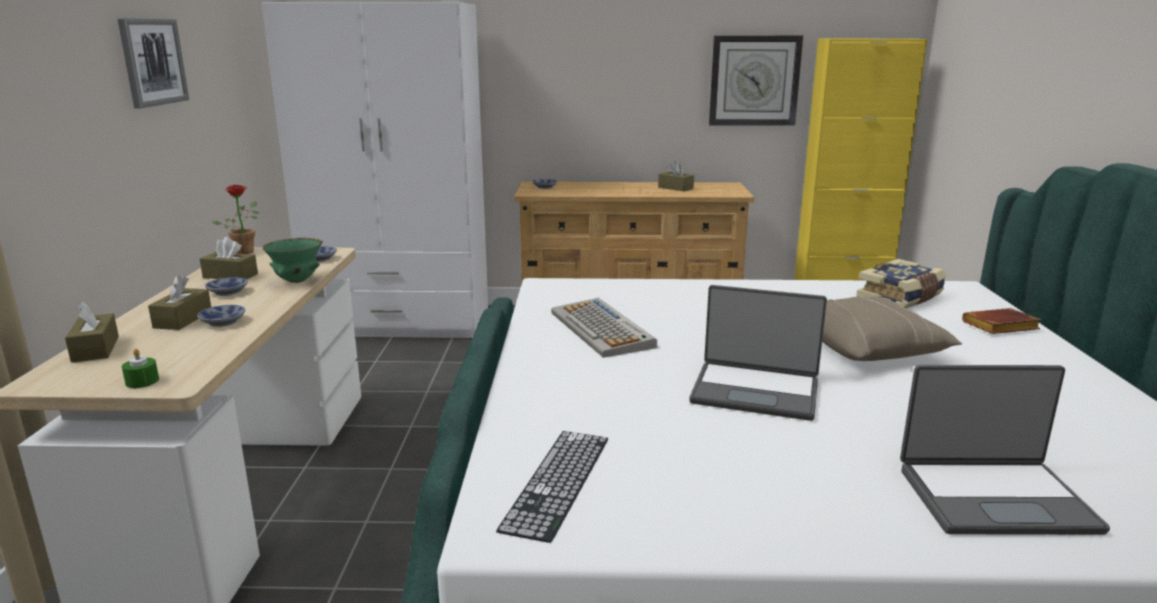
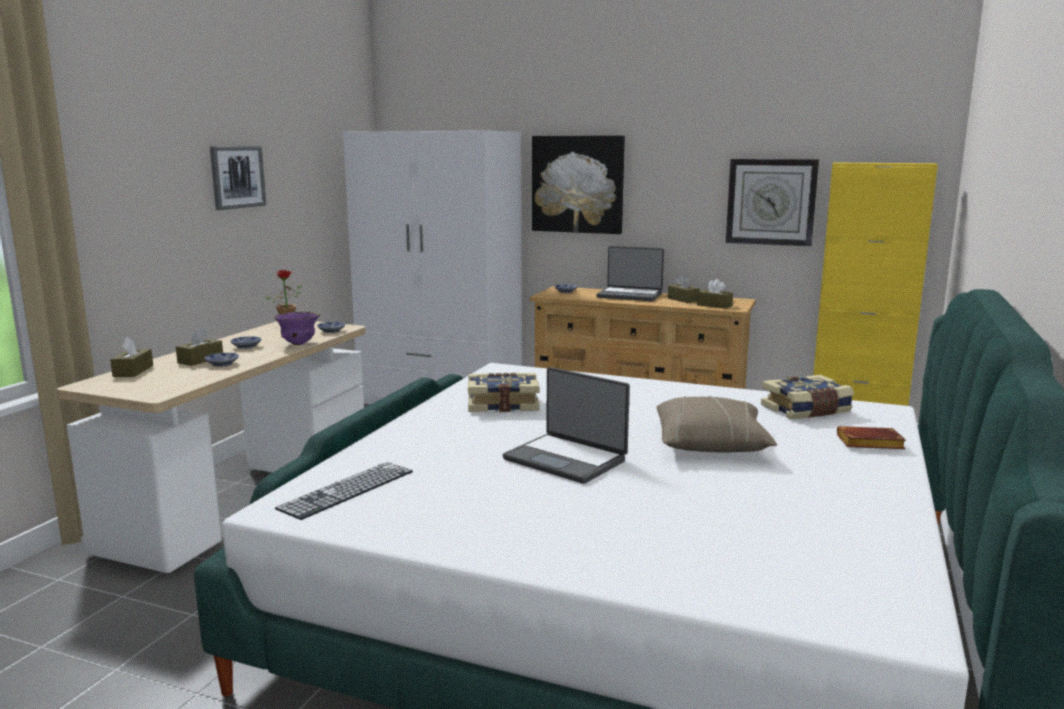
camera: 20 degrees right, 5 degrees down
green candle [122,348,159,388] -> none
brown tissue box [200,237,258,279] -> brown tissue box moved to [697,279,733,309]
green bowl [263,238,323,283] -> purple bowl [274,312,320,345]
keyboard [551,298,657,358] -> book [468,372,539,412]
laptop [900,365,1110,535] -> laptop moved to [596,246,664,301]
none -> picture [532,136,625,234]

